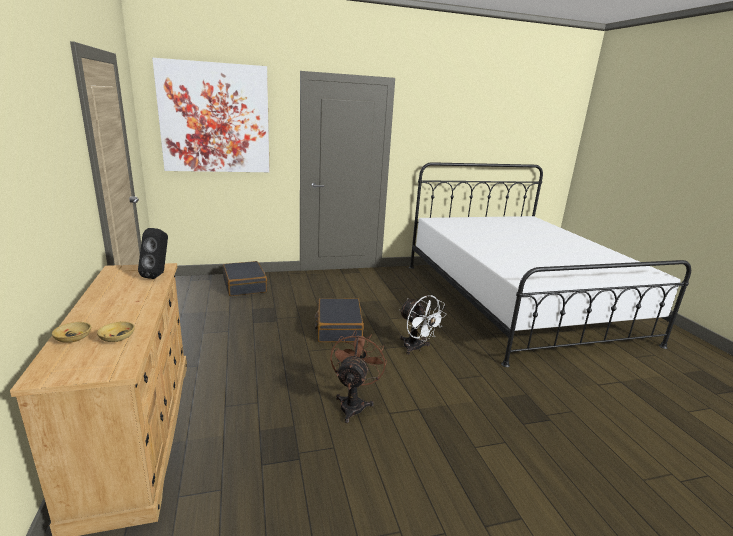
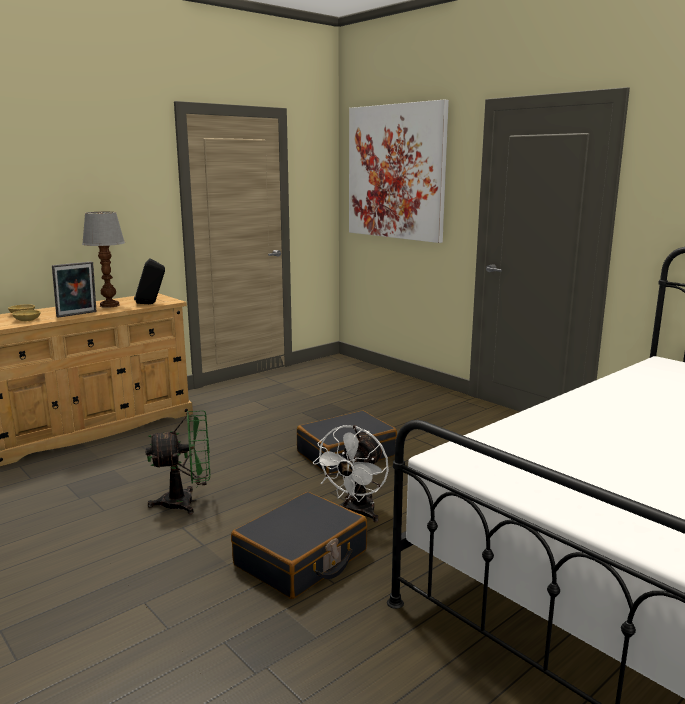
camera: 65 degrees right, 5 degrees down
black suitcase [223,261,267,296] -> black suitcase moved to [231,492,367,599]
brown fan [330,331,387,423] -> green fan [145,410,210,514]
none -> picture frame [52,261,96,318]
none -> table lamp [82,212,125,308]

